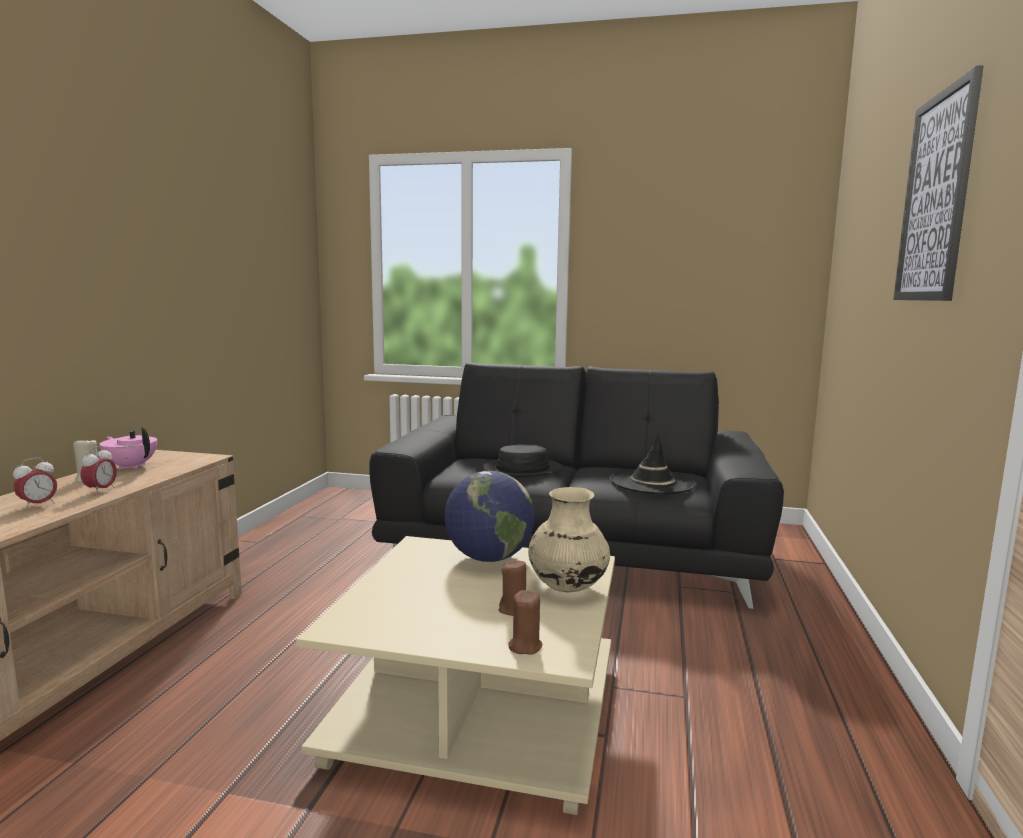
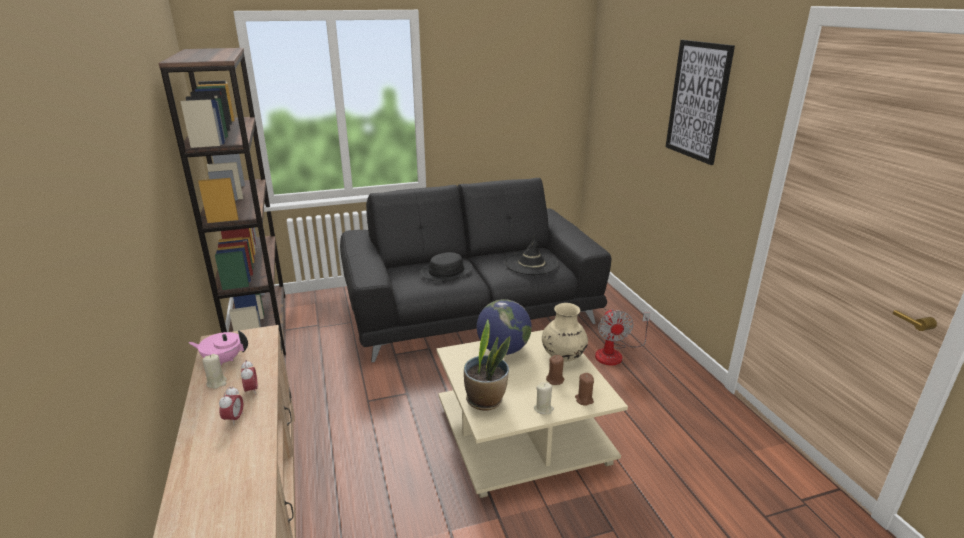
camera: 30 degrees left, 15 degrees up
none -> brown bookcase [158,48,286,355]
none -> potted plant [464,319,510,411]
none -> beige candle [534,382,554,414]
none -> fan [595,309,650,365]

